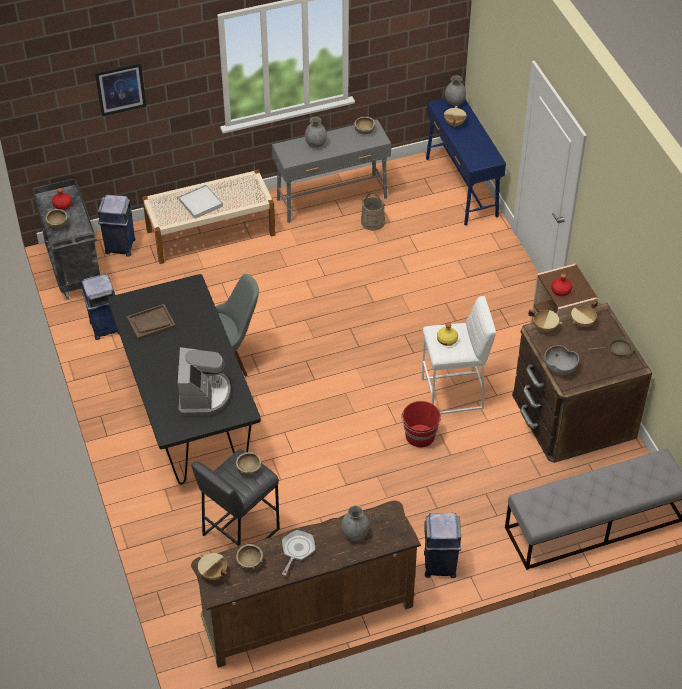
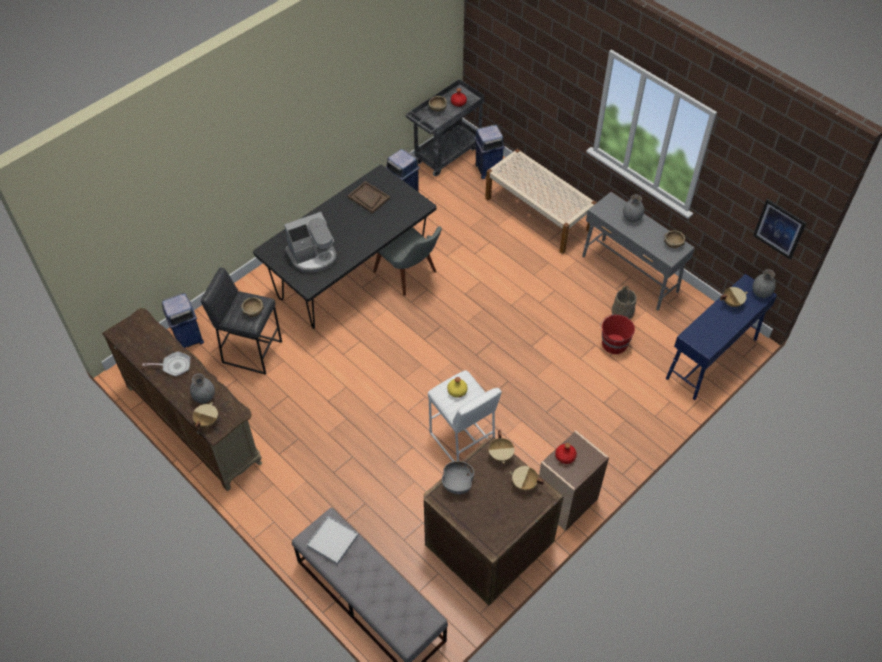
camera: 65 degrees right, 5 degrees up
picture [95,62,146,116] -> picture moved to [753,199,806,259]
white tray [178,184,223,219] -> white tray moved to [307,516,359,565]
beige cooking pot [198,553,228,580] -> beige cooking pot moved to [193,402,218,430]
brown bowl [236,544,263,570] -> none
red bucket [401,401,441,447] -> red bucket moved to [600,314,635,354]
blue trash can [424,513,461,578] -> blue trash can moved to [162,293,204,348]
brown frying pan [588,336,634,357] -> none

